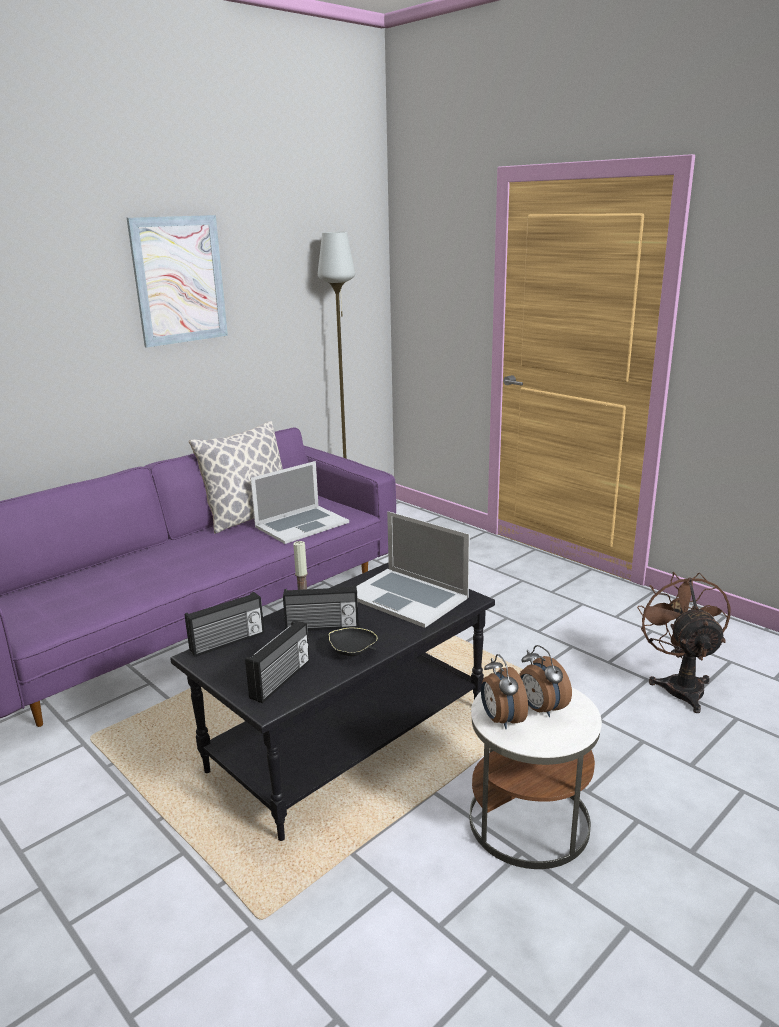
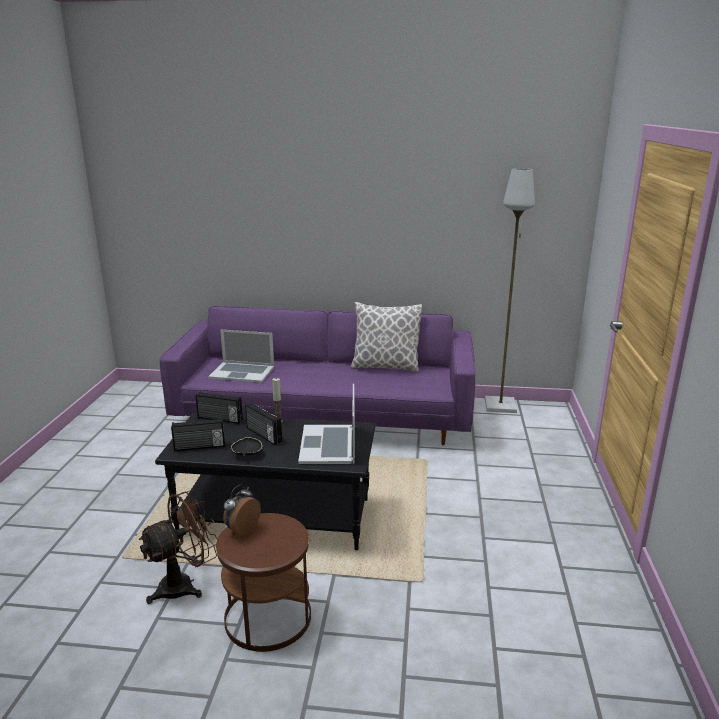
camera: 50 degrees right, 0 degrees up
picture [127,215,228,348] -> none
laptop [250,461,349,544] -> laptop moved to [208,330,274,383]
white side table [470,687,602,869] -> brown side table [216,513,311,652]
alarm clock [519,645,572,717] -> none
brown fan [637,572,731,713] -> brown fan moved to [138,490,217,604]

